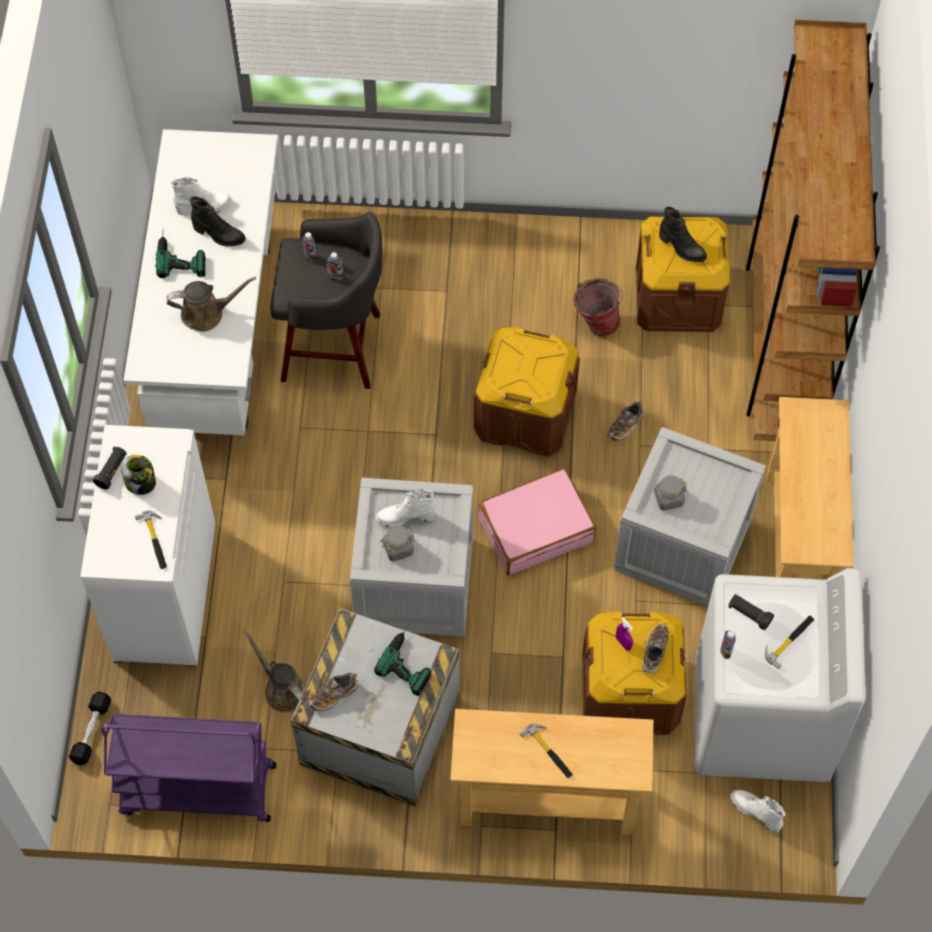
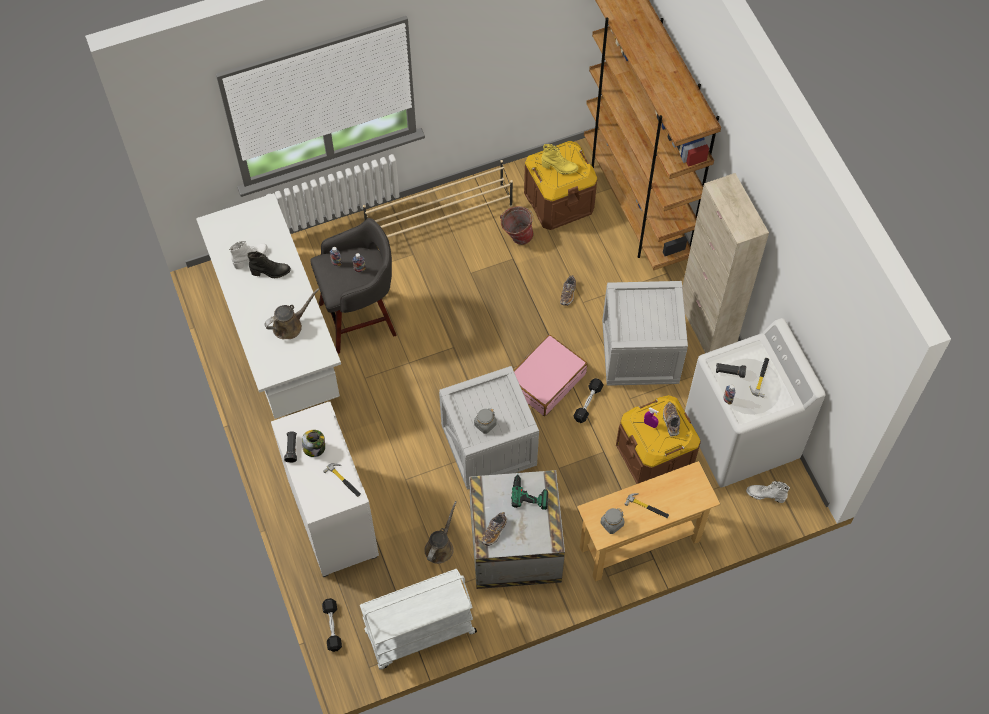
camera: 25 degrees left, 0 degrees up
purple cart [101,714,276,822] -> white cart [360,569,477,669]
power drill [155,236,206,278] -> none
brown watering can [244,629,305,712] -> brown watering can turned 90 degrees clockwise [424,501,457,564]
white boot [376,490,436,527] -> none
brown storage box [474,327,580,457] -> none
grey jar [653,475,687,511] -> grey jar moved to [601,508,624,534]
black boot [659,206,707,262] -> yellow boot [541,144,578,175]
beige console table [766,397,854,580] -> beige cabinet [682,173,769,353]
none -> beige shoe rack [363,160,513,247]
none -> black dumbbell [574,378,604,423]

